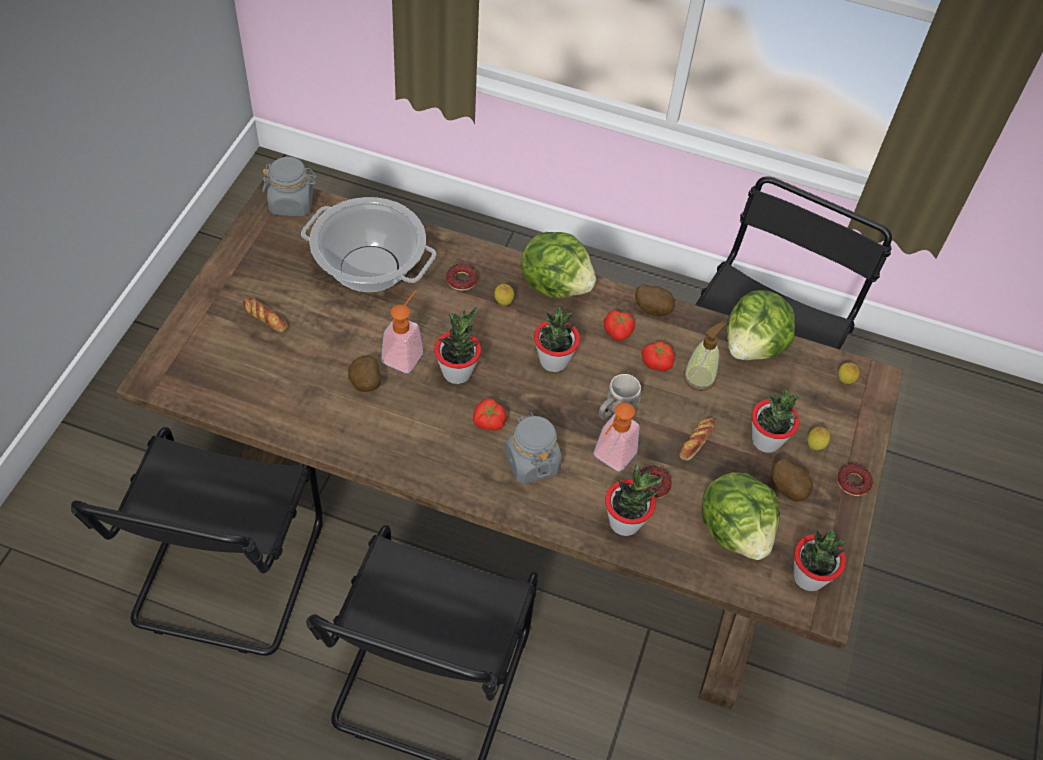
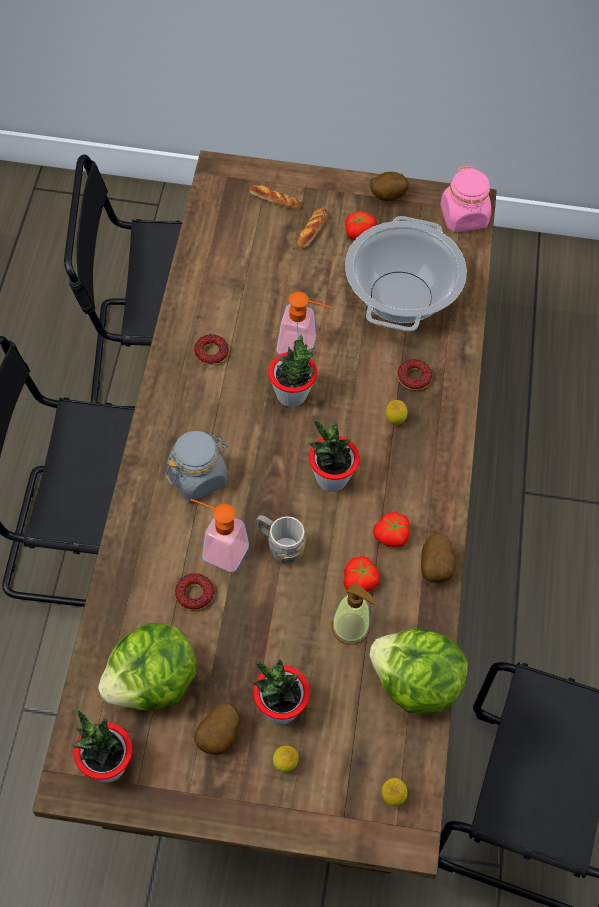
camera: 80 degrees right, 5 degrees up
grey jar [262,157,317,216] -> pink jar [440,166,491,232]
potato [348,355,381,392] -> potato moved to [370,172,409,201]
tomato [473,398,507,431] -> tomato moved to [345,211,377,240]
lettuce [521,232,596,298] -> none
potted plant [605,464,663,536] -> none
bread [679,417,716,461] -> bread moved to [250,185,300,210]
donut [837,464,873,496] -> donut moved to [194,334,229,365]

